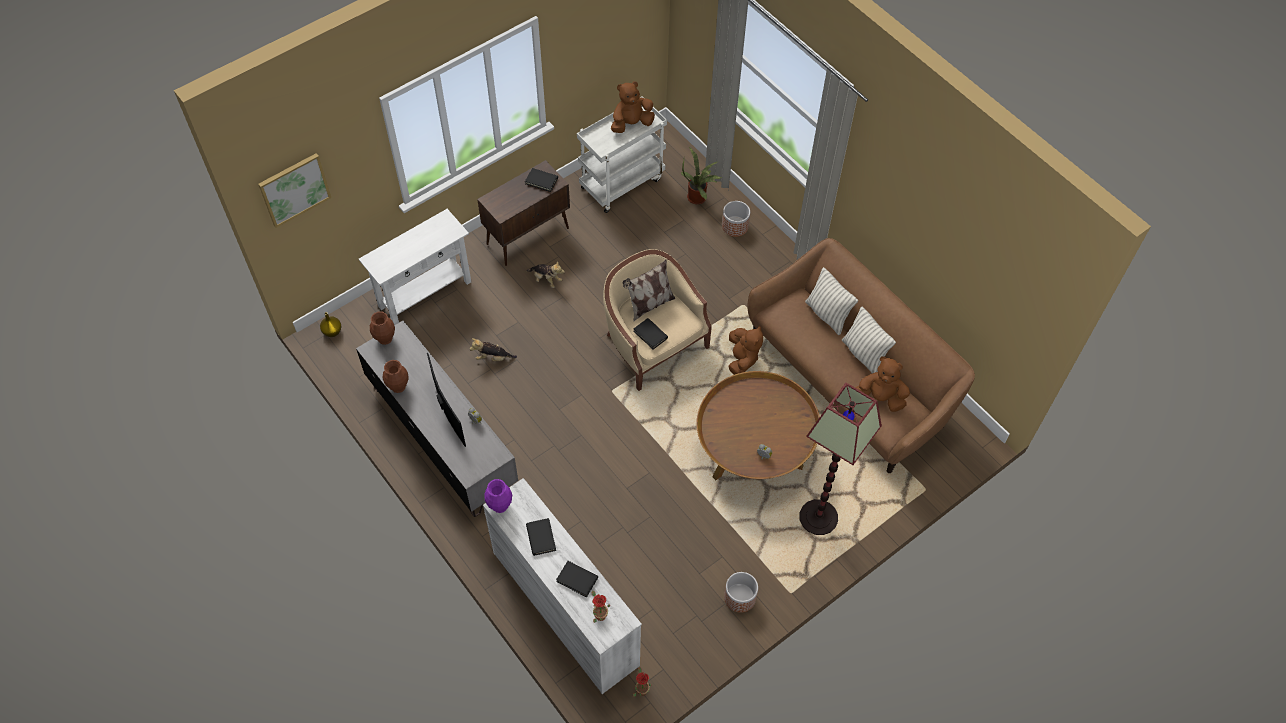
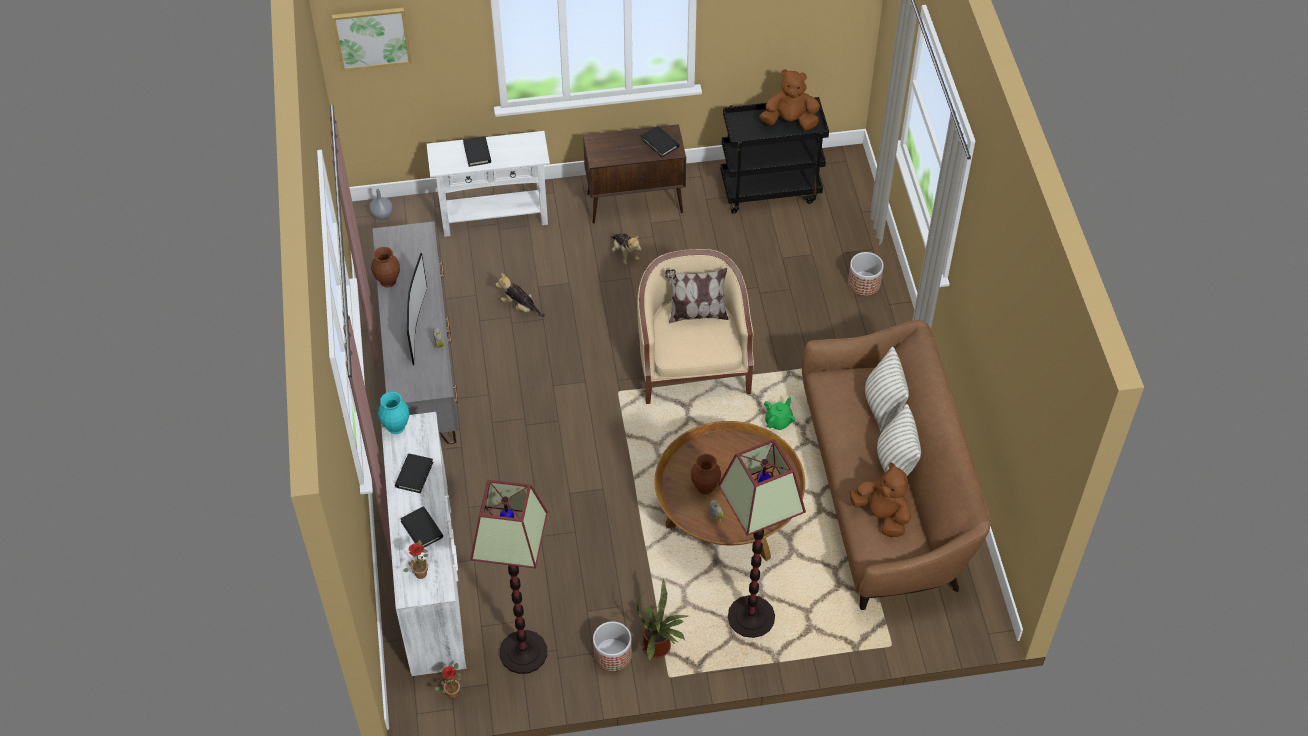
camera: 30 degrees right, 5 degrees down
yellow vase [320,312,341,337] -> grey vase [369,189,393,220]
brown vase [370,311,395,345] -> brown vase moved to [691,454,721,495]
purple vase [484,479,512,513] -> turquoise vase [378,392,409,434]
white cart [577,96,667,213] -> black cart [721,96,829,214]
black book [634,318,668,350] -> black book moved to [463,136,491,167]
potted plant [681,147,723,204] -> potted plant moved to [637,579,688,660]
brown plush toy [729,326,763,375] -> green teapot [764,397,795,430]
none -> floor lamp [470,480,548,674]

